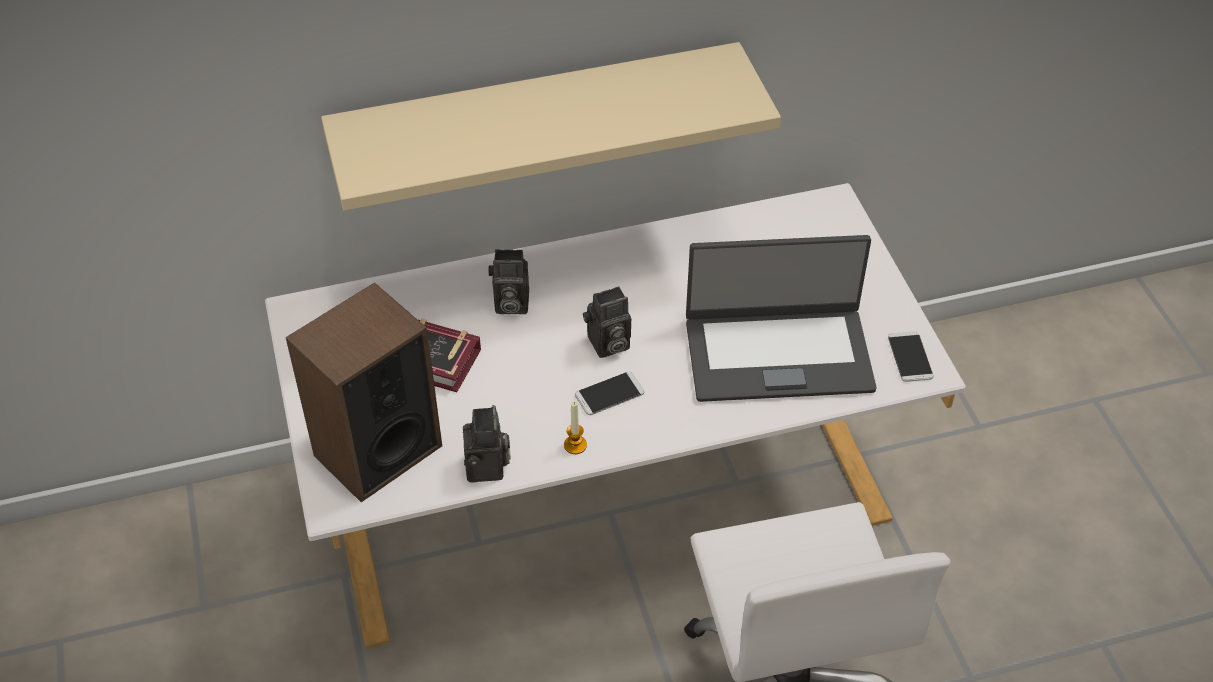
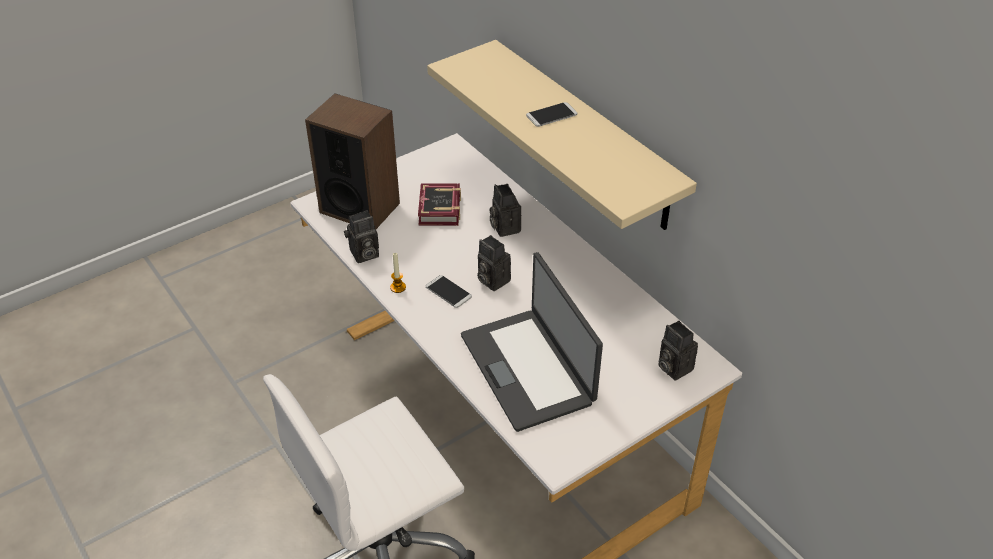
camera: 70 degrees right, 5 degrees down
phone [888,331,934,382] -> phone moved to [526,102,577,127]
none -> camera [658,321,698,380]

